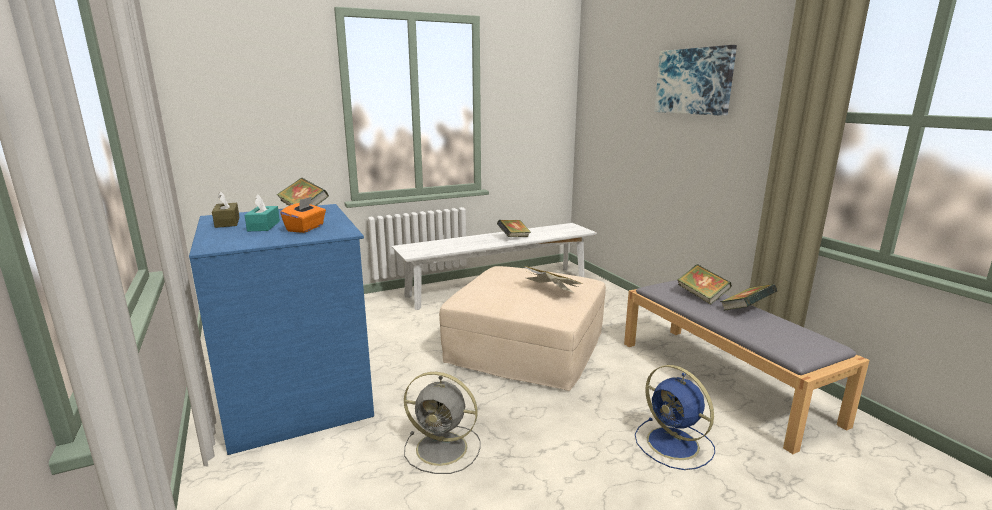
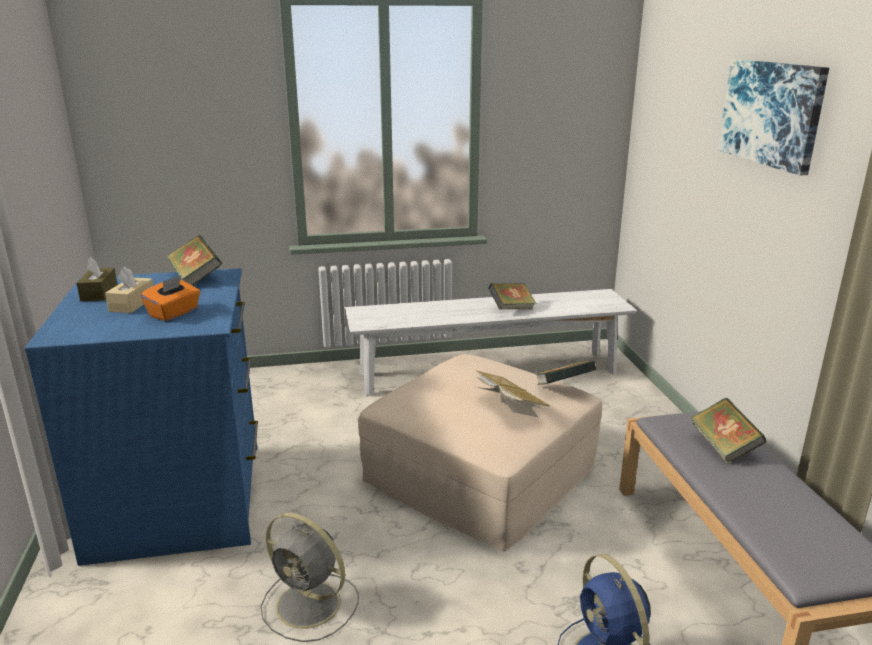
camera: 15 degrees right, 5 degrees up
turquoise tissue box [245,195,280,231] -> beige tissue box [105,267,153,313]
book [720,284,777,311] -> book moved to [536,361,597,385]

